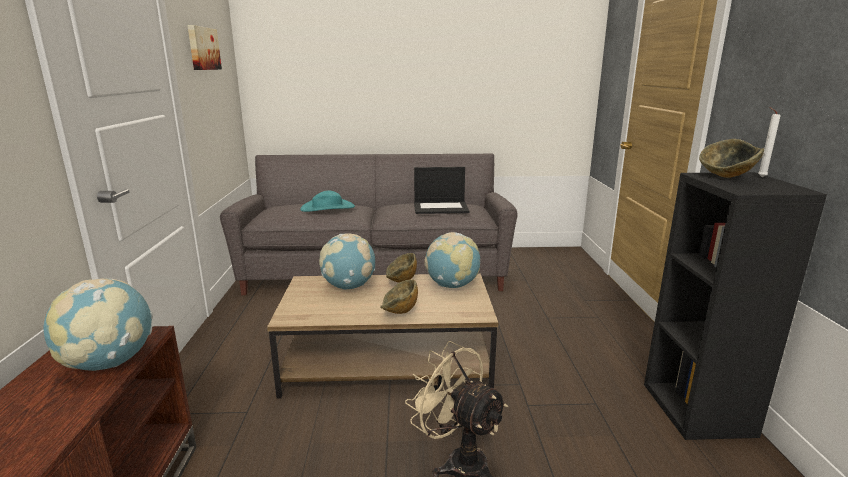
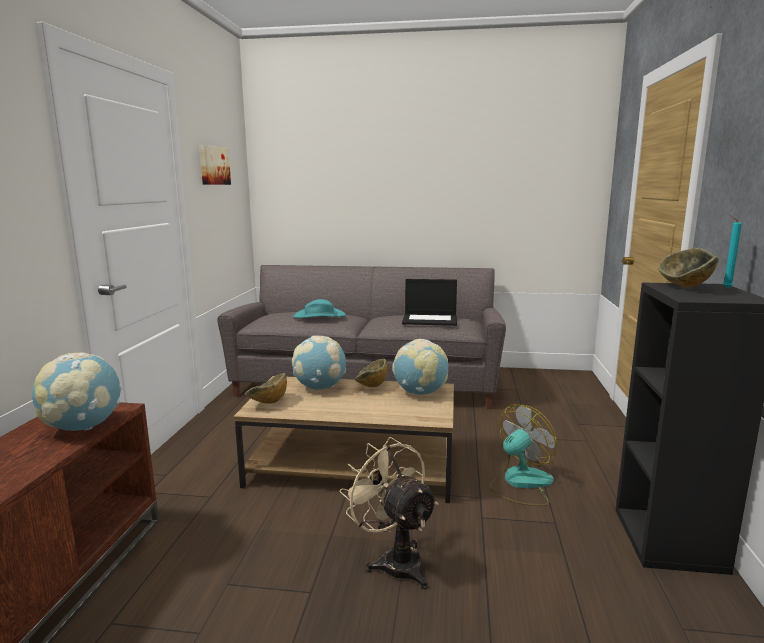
camera: 10 degrees right, 5 degrees down
bowl [380,279,418,314] -> bowl moved to [245,373,287,404]
white candle [758,107,781,177] -> turquoise candle [723,215,742,288]
none -> fan [490,404,557,506]

